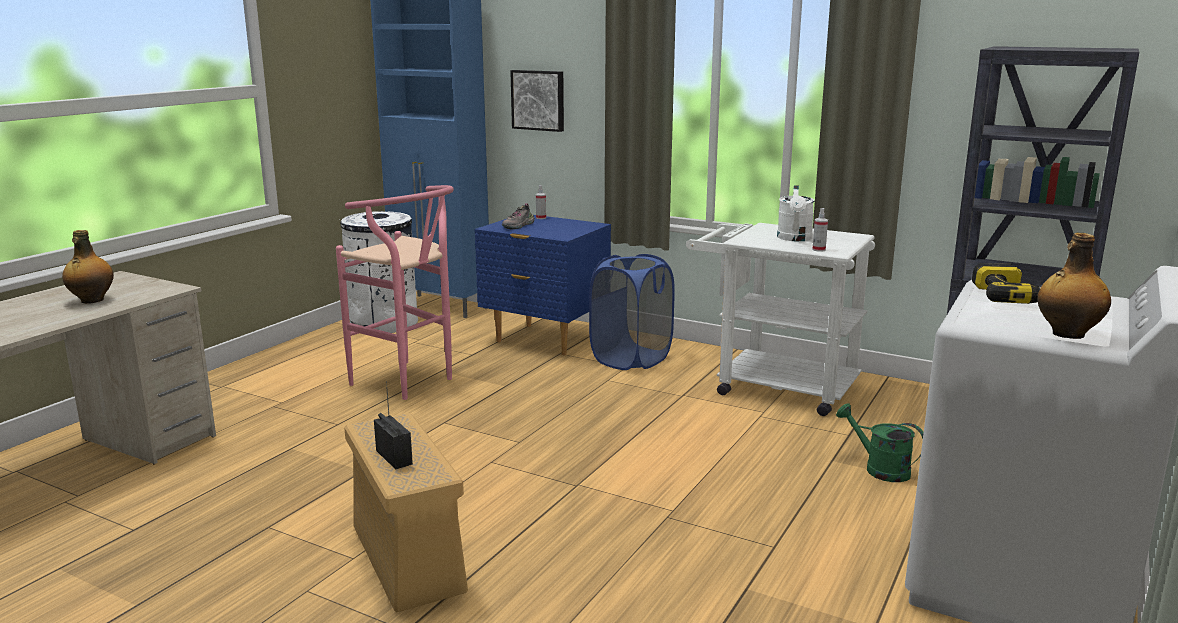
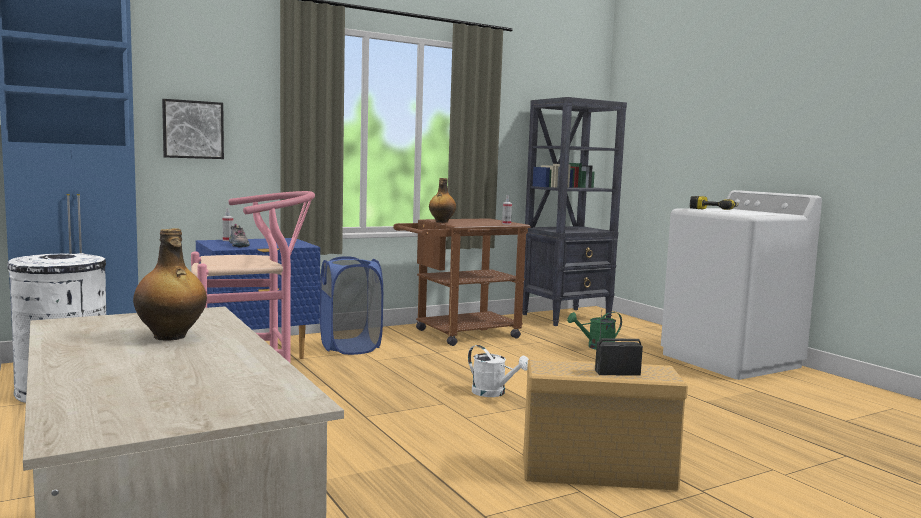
camera: 60 degrees left, 10 degrees down
white cart [686,223,875,416] -> brown cart [393,218,530,346]
white watering can [777,185,814,241] -> white watering can moved to [468,345,529,397]
bottle [1038,233,1111,339] -> bottle moved to [429,178,456,223]

